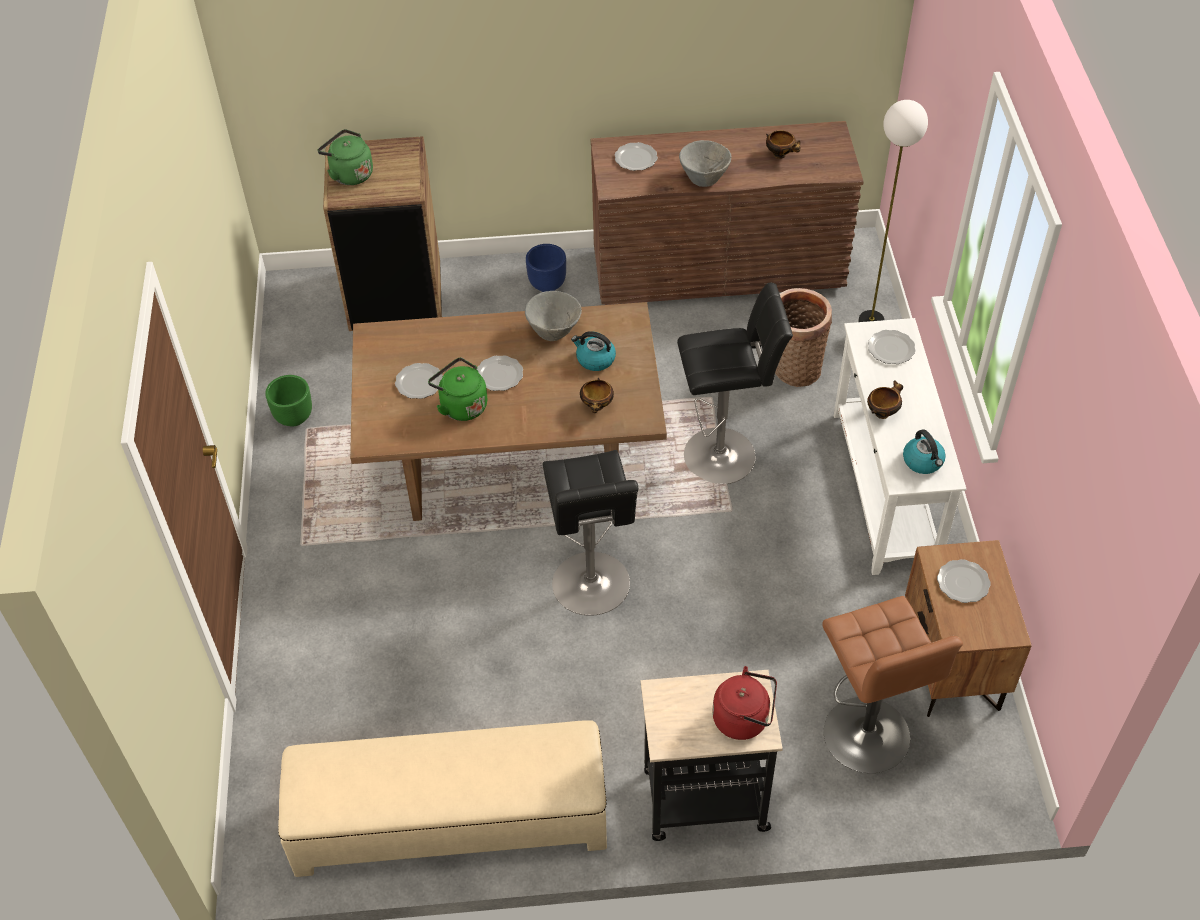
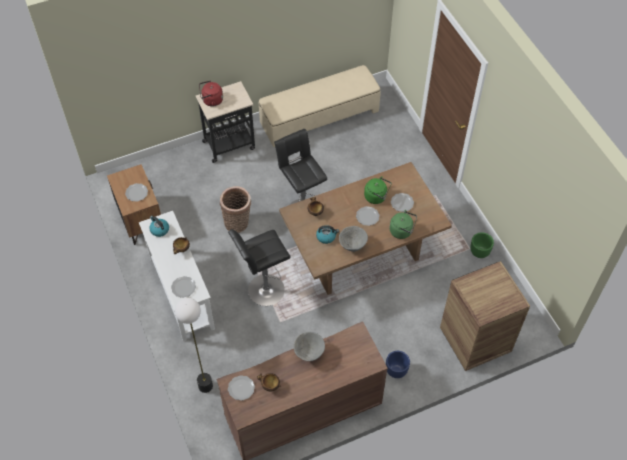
camera: 160 degrees right, 5 degrees up
green kettle [317,129,373,185] -> green kettle moved to [390,210,417,239]
plate [615,142,658,171] -> plate moved to [228,375,255,401]
basket [775,288,832,387] -> basket moved to [220,186,251,233]
brown stool [822,596,963,773] -> none

